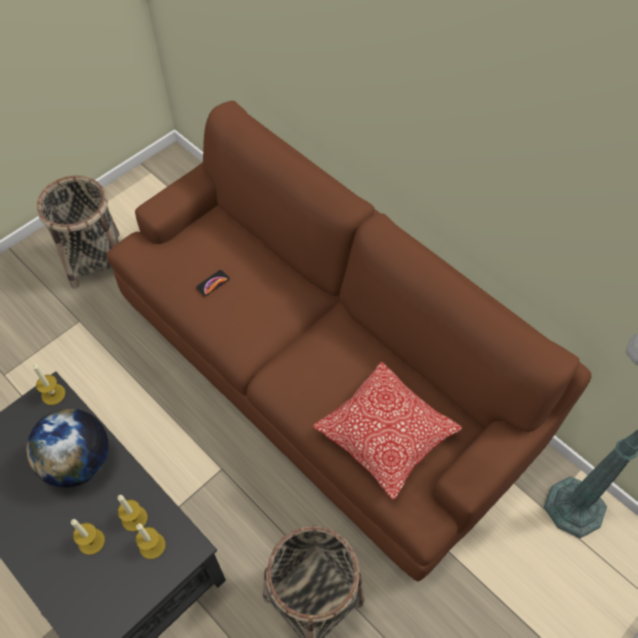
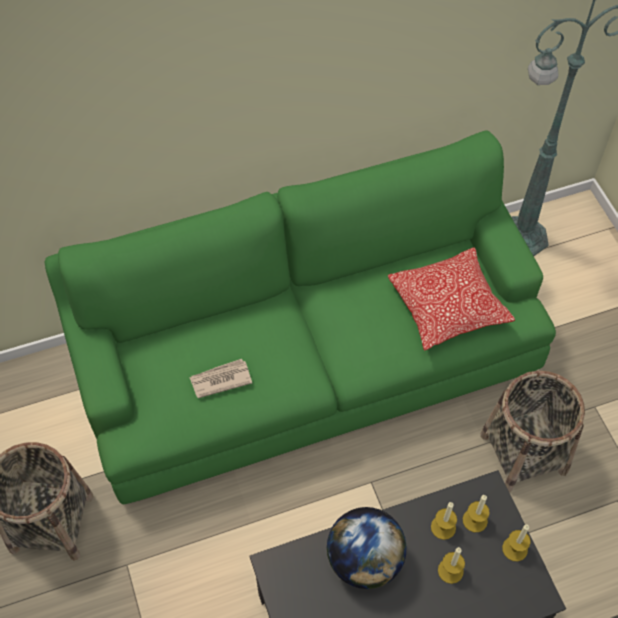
camera: 65 degrees left, 0 degrees up
candle [32,364,66,405] -> candle moved to [502,525,531,561]
brown sofa [106,101,592,582] -> green sofa [45,130,556,504]
phone [196,270,230,296] -> newspaper [189,359,252,398]

